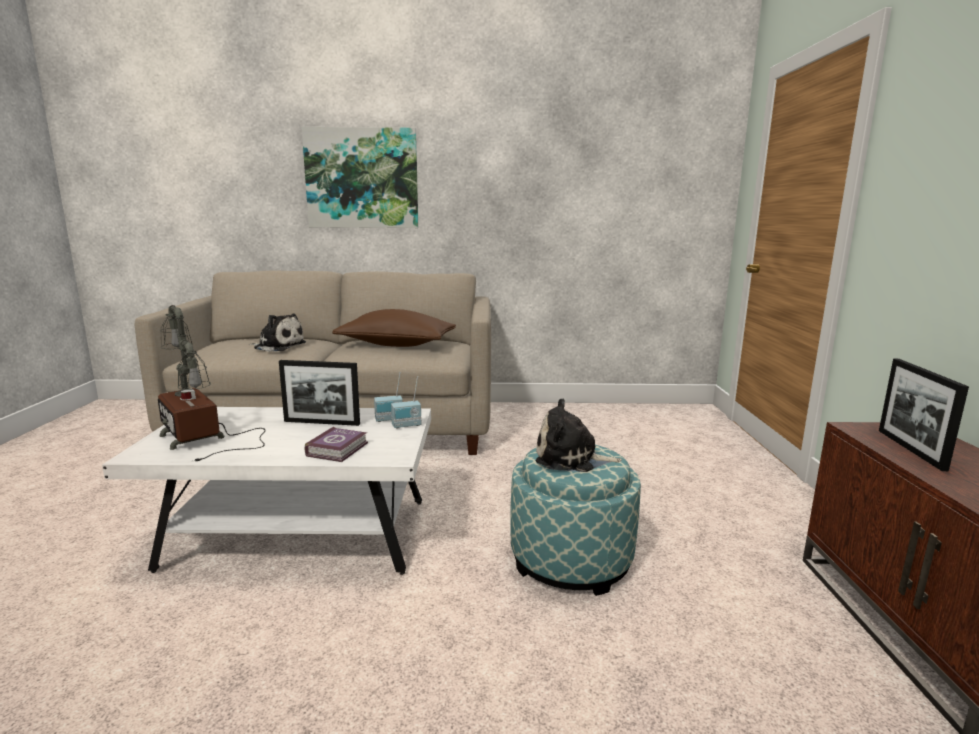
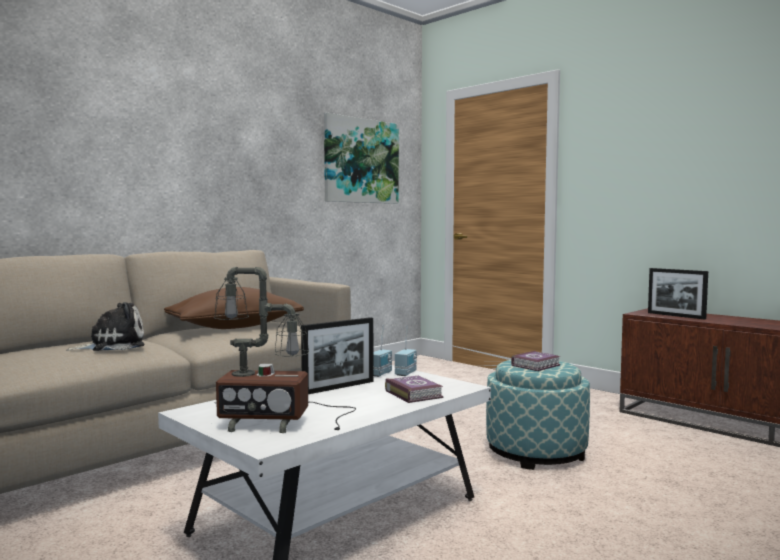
camera: 45 degrees left, 10 degrees down
picture [302,127,418,228] -> picture moved to [324,113,399,204]
plush toy [536,398,622,472] -> book [511,351,560,371]

